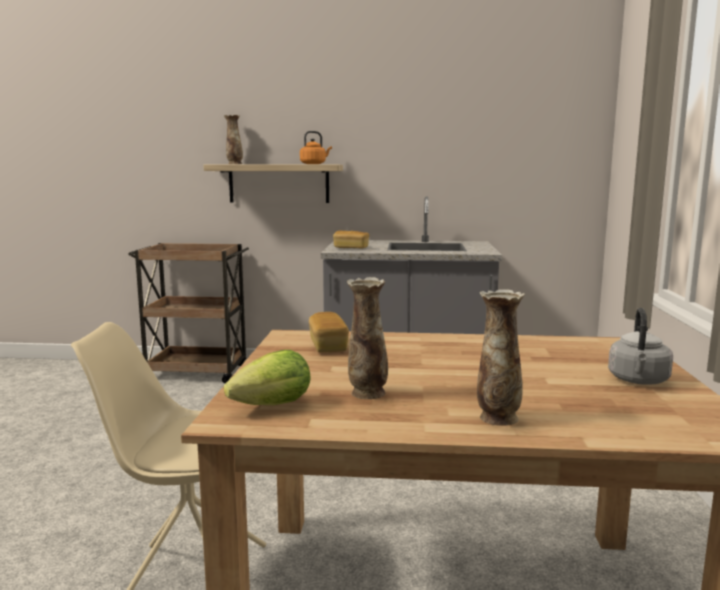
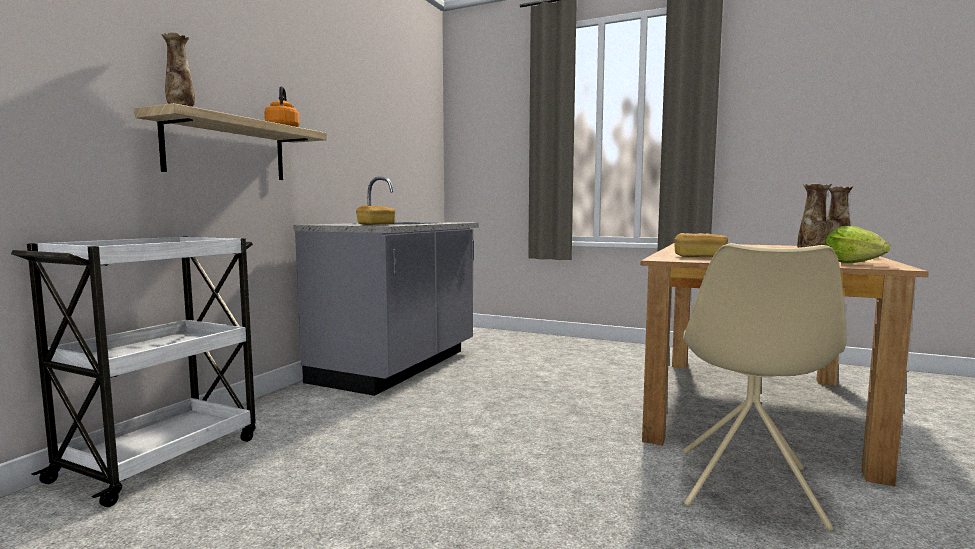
camera: 70 degrees left, 5 degrees down
brown cart [128,243,249,383] -> white cart [11,236,256,507]
grey kettle [608,308,673,385] -> none

